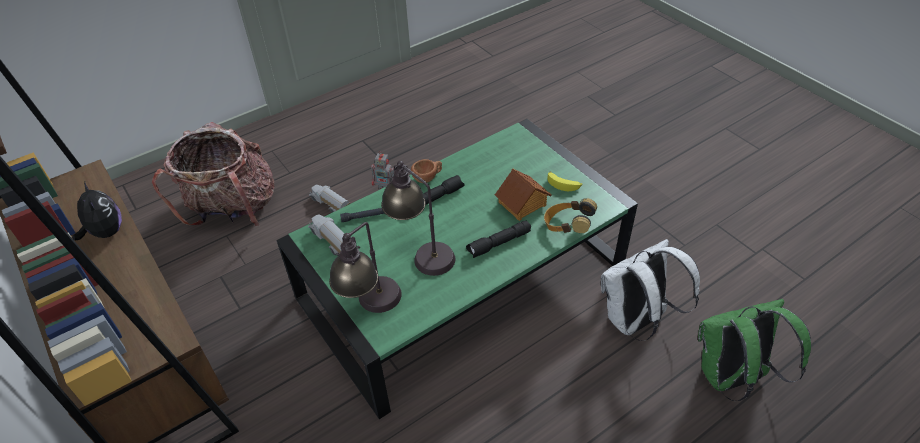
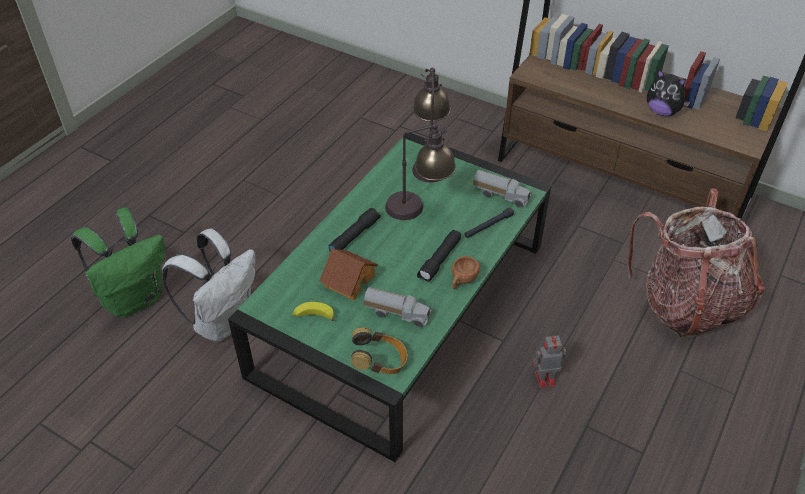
camera: 155 degrees right, 0 degrees up
toy truck [309,184,350,213] -> toy truck moved to [364,287,432,327]
headphones [544,198,597,233] -> headphones moved to [351,327,408,374]

